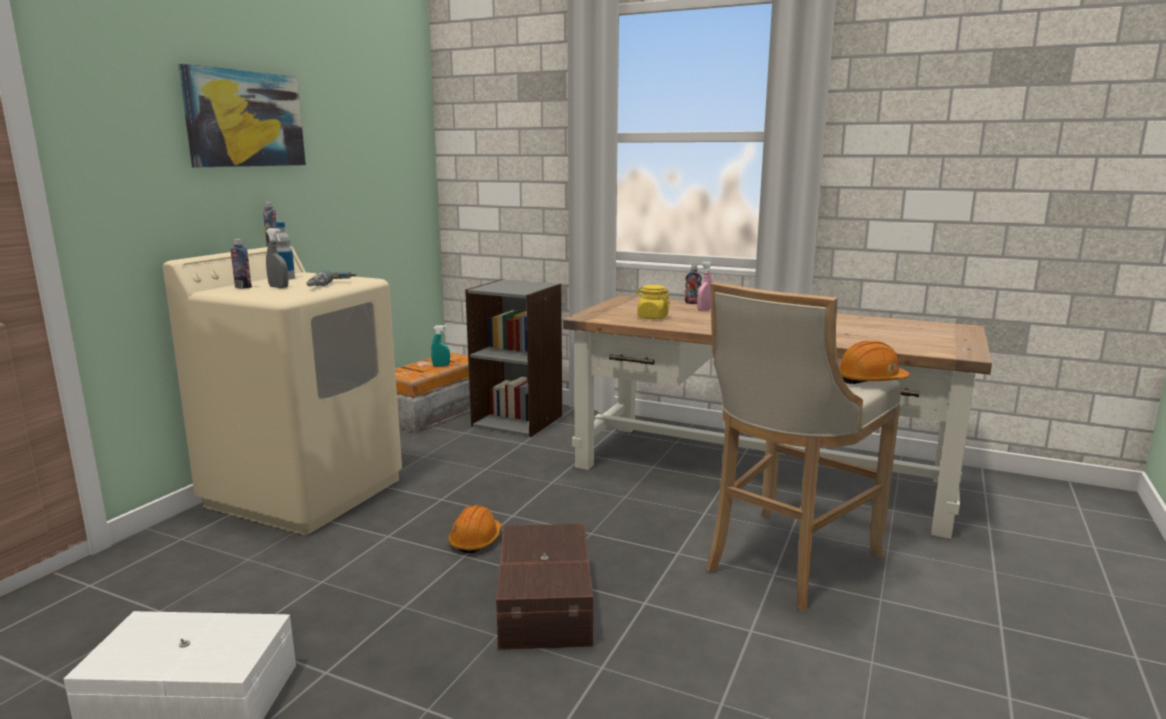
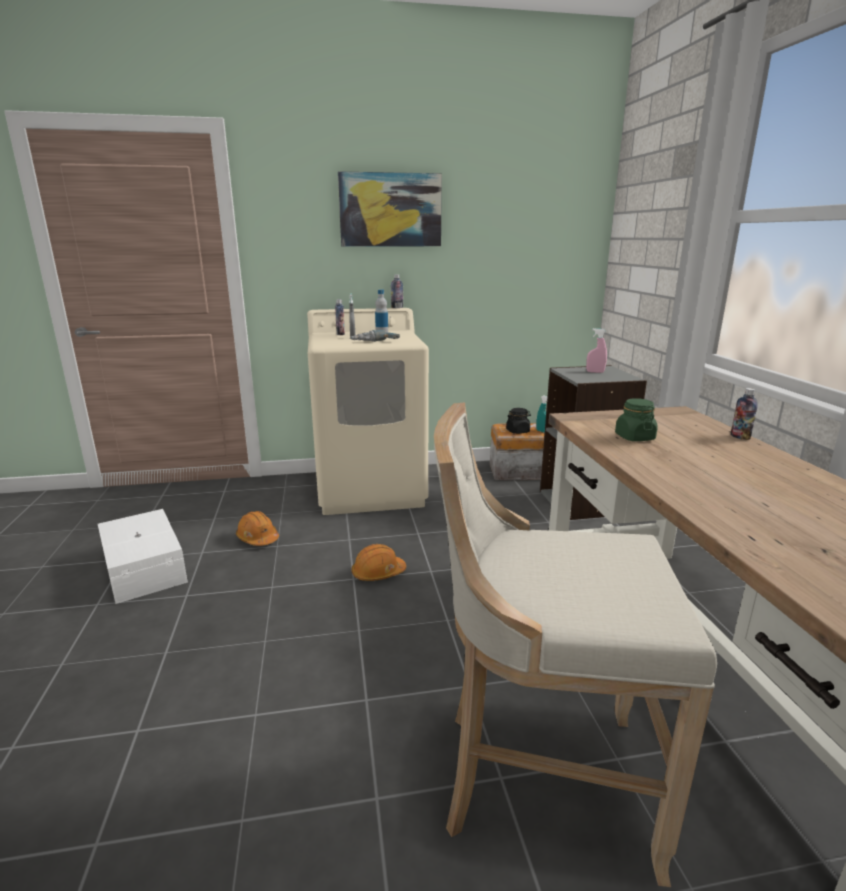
camera: 55 degrees right, 5 degrees up
brown storage box [496,524,593,650] -> none
yellow jar [636,285,671,319] -> green jar [615,398,658,441]
pink spray bottle [697,261,712,311] -> pink spray bottle moved to [586,328,607,373]
orange hard hat [839,341,910,384] -> orange hard hat moved to [236,511,279,546]
none -> black jar [506,408,531,434]

